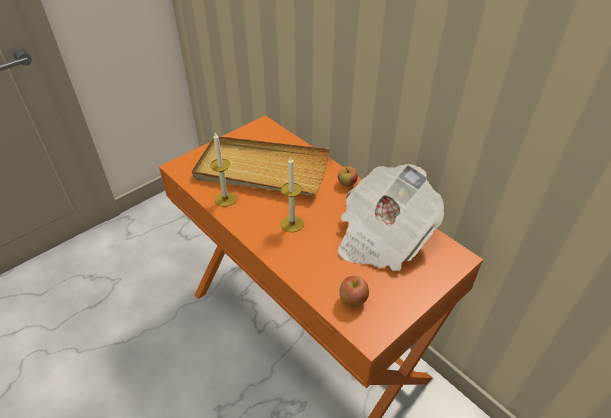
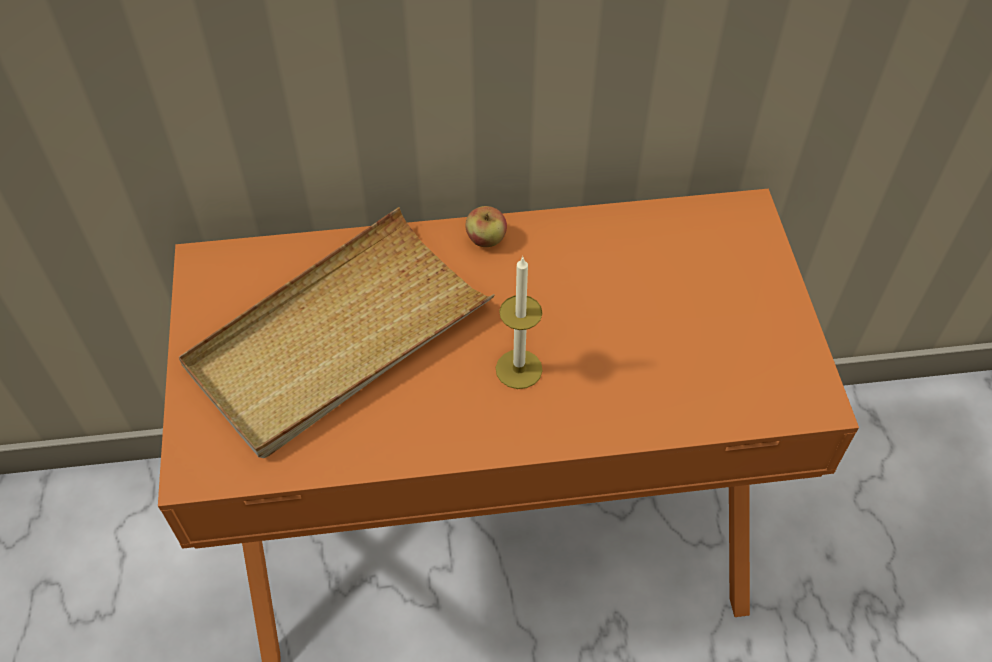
camera: 55 degrees left, 10 degrees up
candle [210,133,236,207] -> none
newspaper [338,164,444,271] -> none
apple [340,276,369,308] -> none

